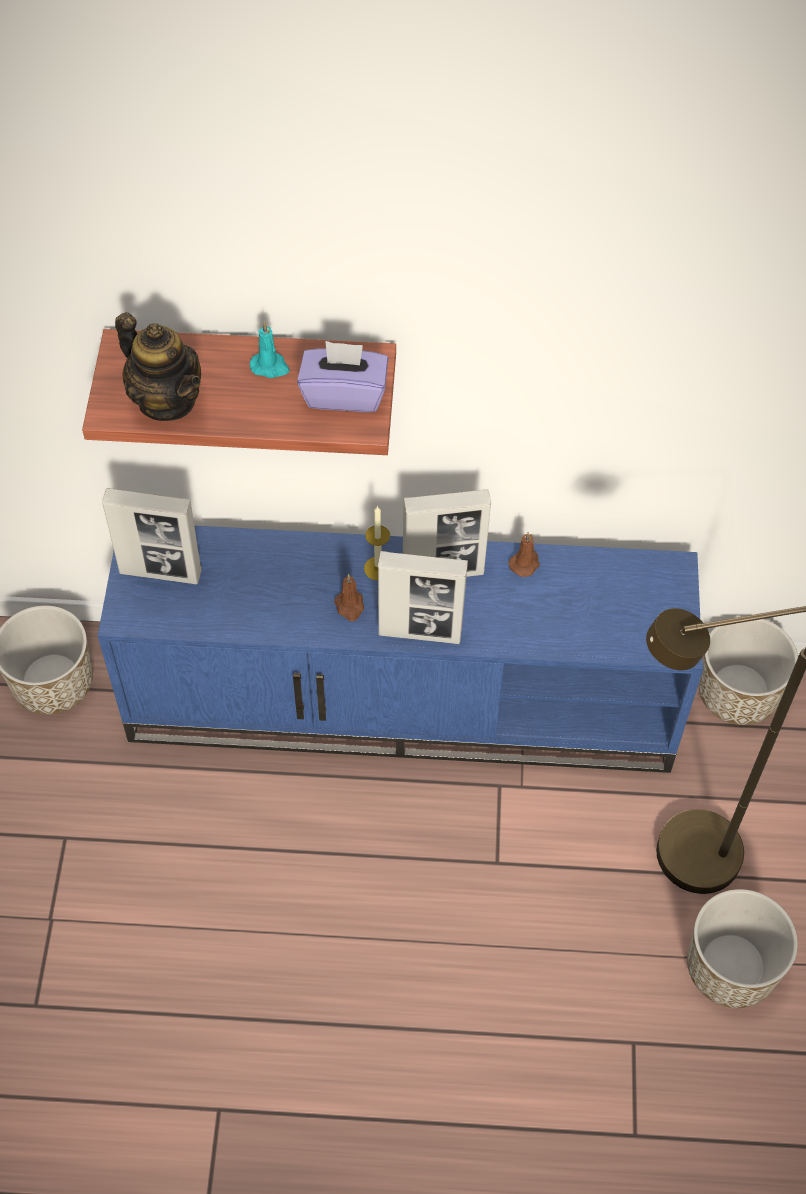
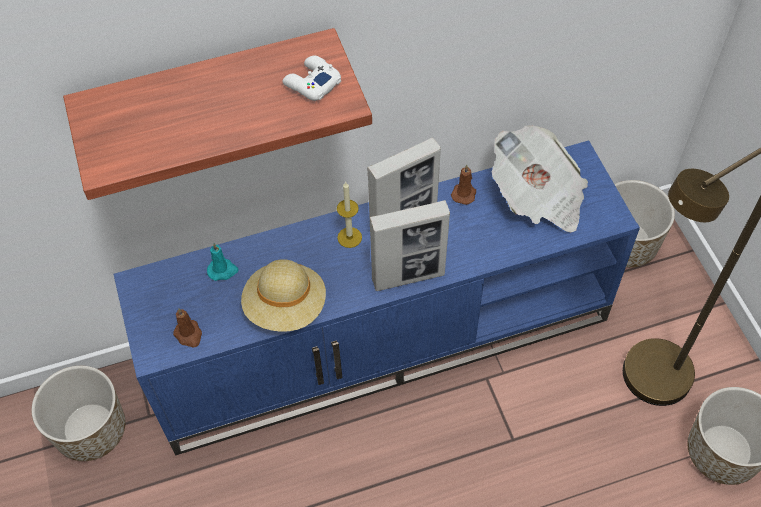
camera: 20 degrees left, 0 degrees up
picture frame [102,488,202,584] -> none
teapot [115,312,201,421] -> none
turquoise candle [250,322,290,378] -> turquoise candle moved to [207,243,239,281]
purple tissue box [297,341,388,412] -> white game controller [282,56,341,101]
brown candle [334,573,364,621] -> brown candle moved to [173,308,202,348]
none -> beige hat [241,259,326,332]
none -> newspaper [491,125,588,232]

